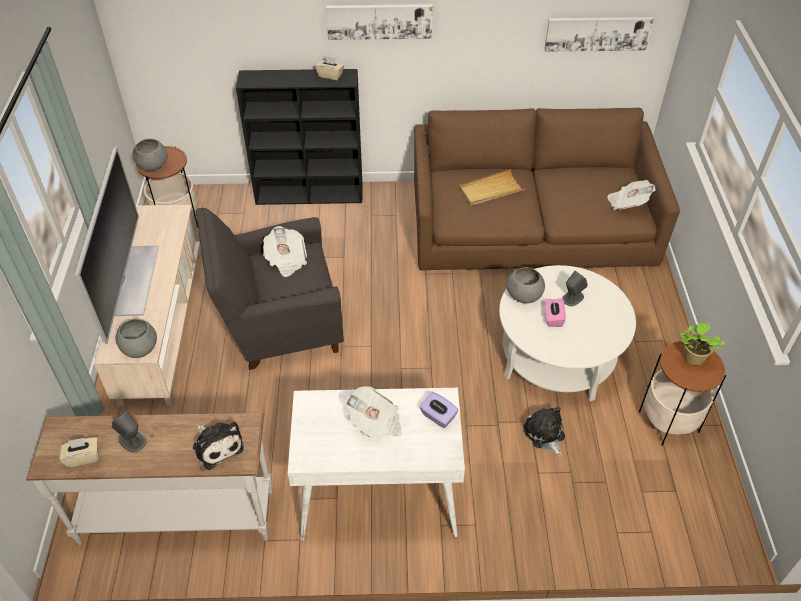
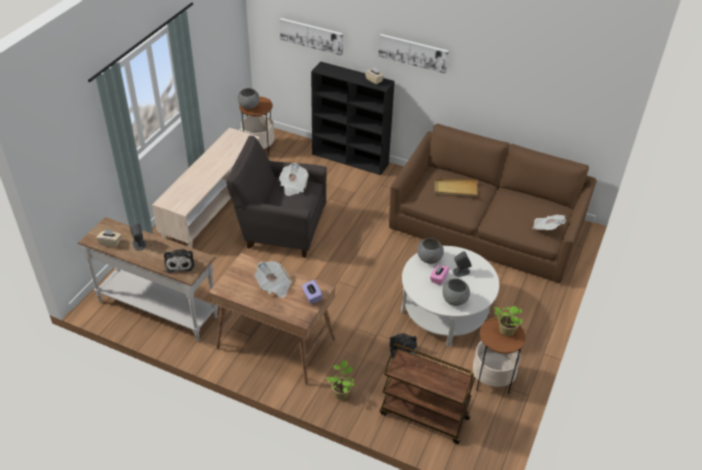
camera: 25 degrees right, 5 degrees down
television [75,146,159,344] -> none
grey bowl [116,319,157,358] -> grey bowl moved to [442,278,470,306]
white desk [288,388,465,541] -> brown desk [209,253,335,385]
picture [544,17,654,52] -> picture moved to [279,18,343,56]
none -> potted plant [326,360,354,400]
none -> brown cart [380,343,475,444]

